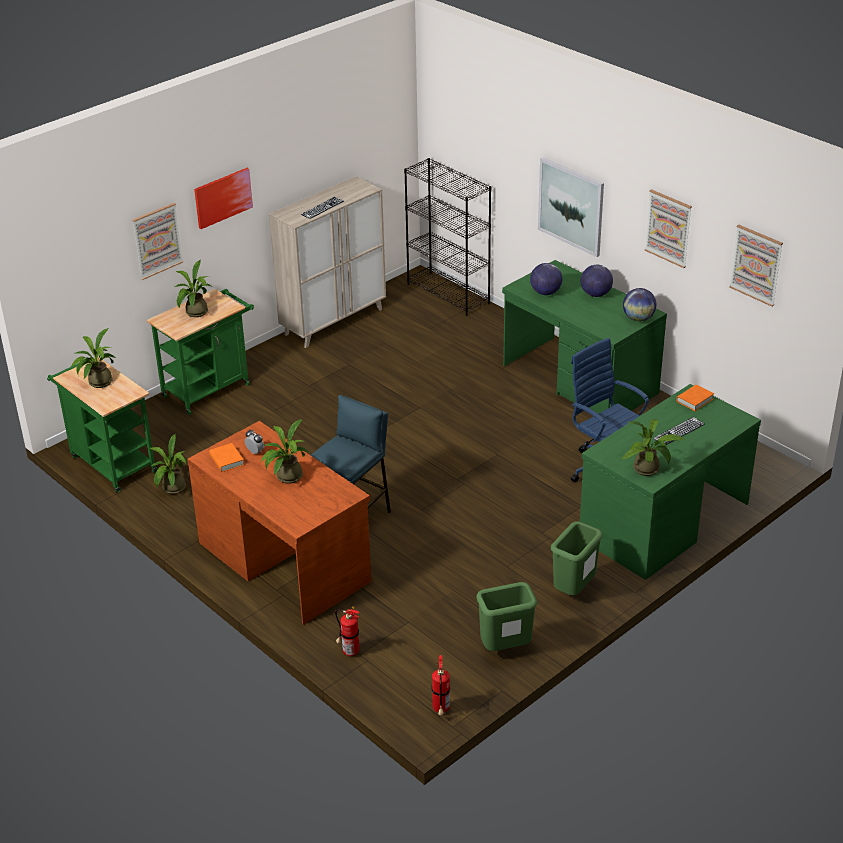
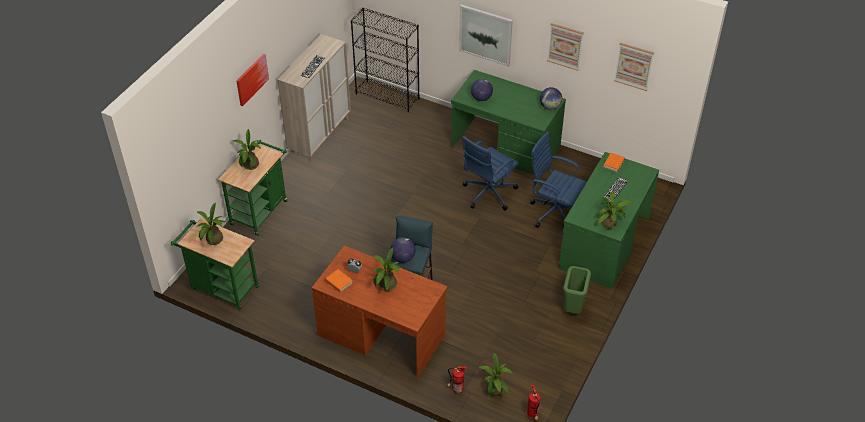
camera: 20 degrees left, 10 degrees up
picture [132,203,183,280] -> none
potted plant [150,434,188,494] -> potted plant moved to [479,352,513,395]
green trash can [476,582,537,651] -> none
globe [581,265,613,297] -> globe moved to [390,237,415,263]
none -> blue office chair [462,136,519,210]

